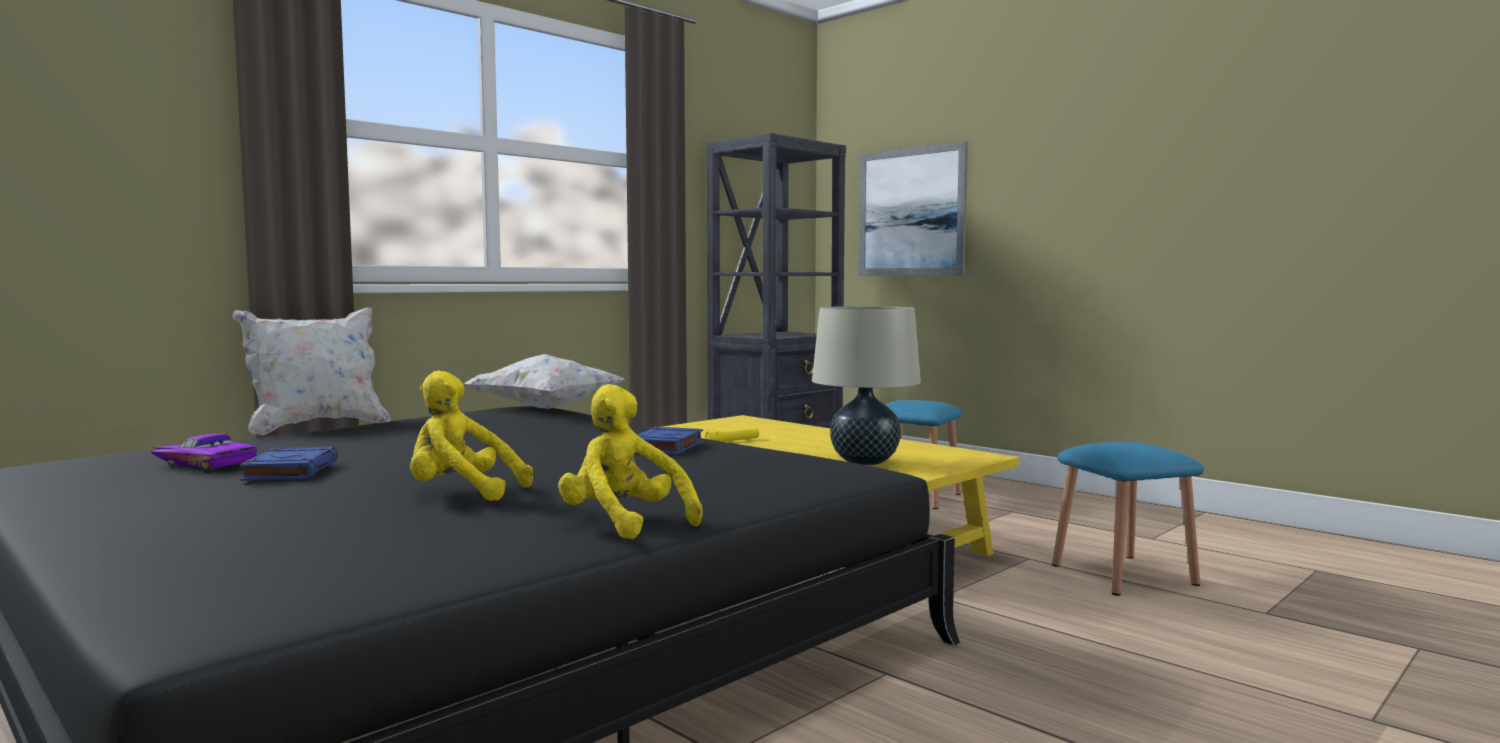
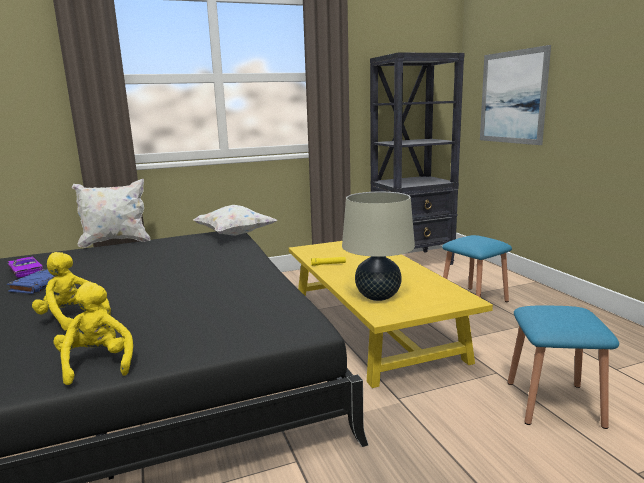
camera: 25 degrees right, 10 degrees up
blue book [637,427,703,455] -> none

